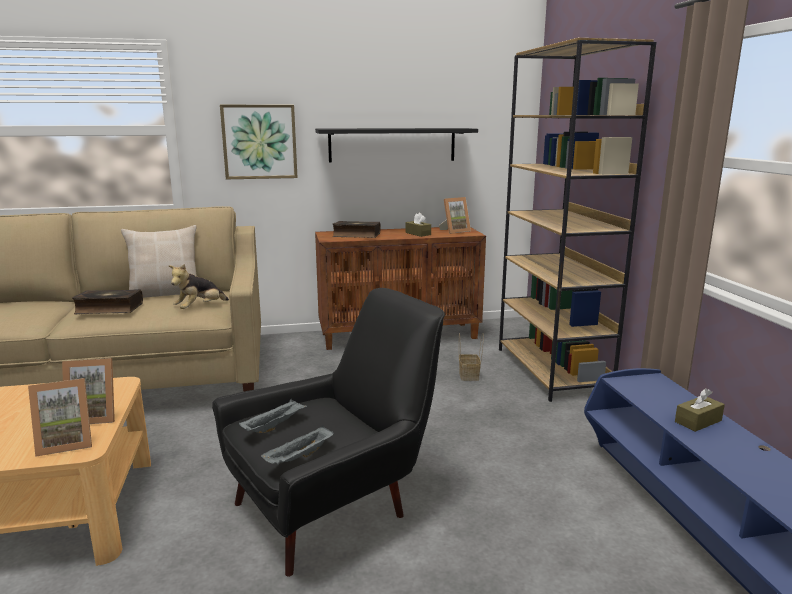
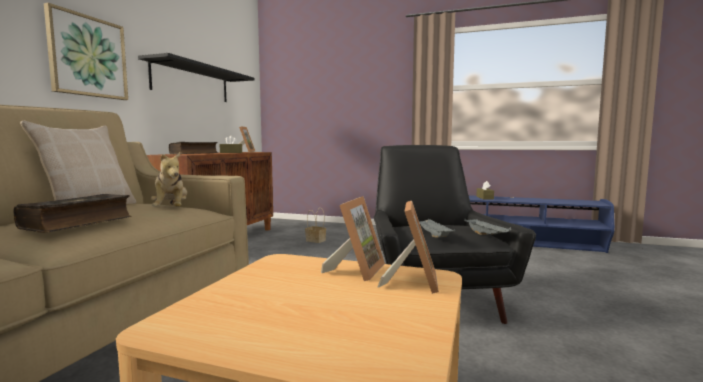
camera: 60 degrees left, 10 degrees down
brown bookcase [499,38,656,402] -> none

